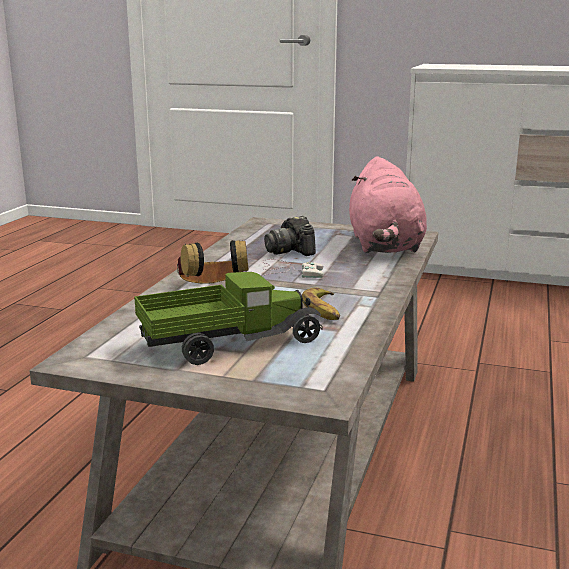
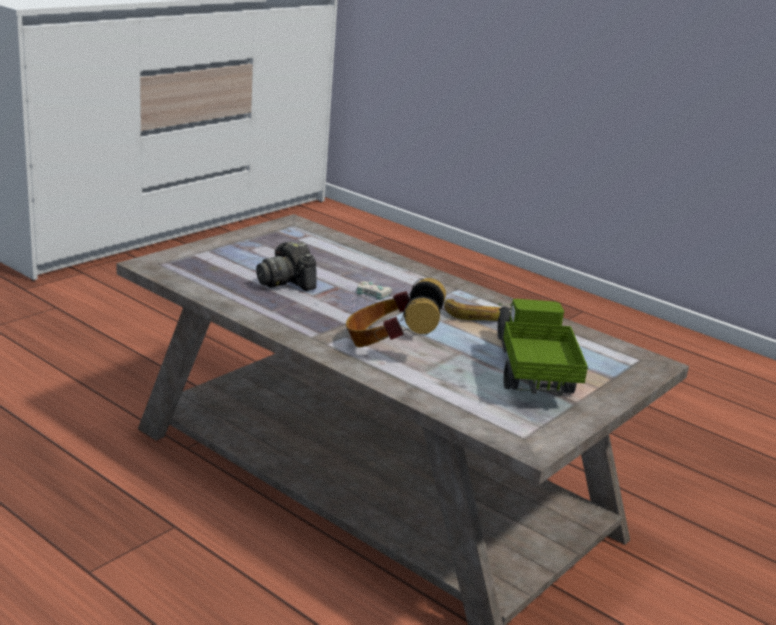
camera: 70 degrees left, 5 degrees up
camera [264,216,316,256] -> camera turned 60 degrees clockwise [256,241,317,291]
pink plush toy [349,156,427,253] -> none

